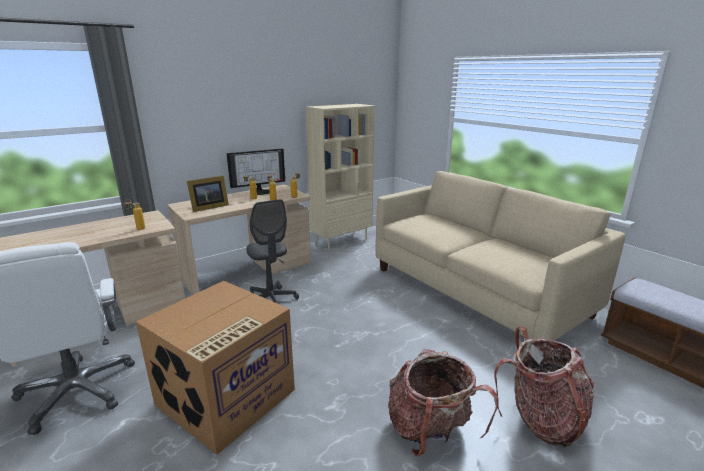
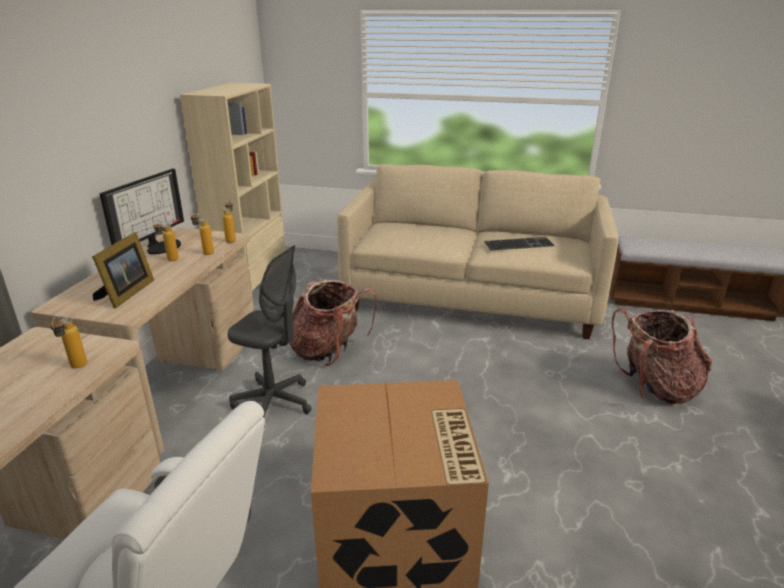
camera: 40 degrees left, 5 degrees up
backpack [388,349,499,456] -> backpack moved to [290,279,377,366]
none -> keyboard [484,237,555,251]

